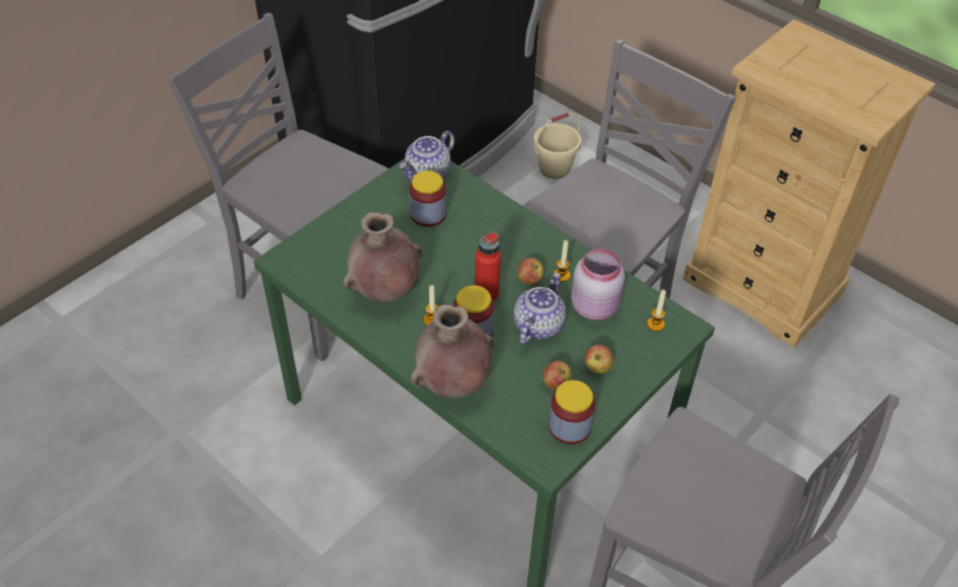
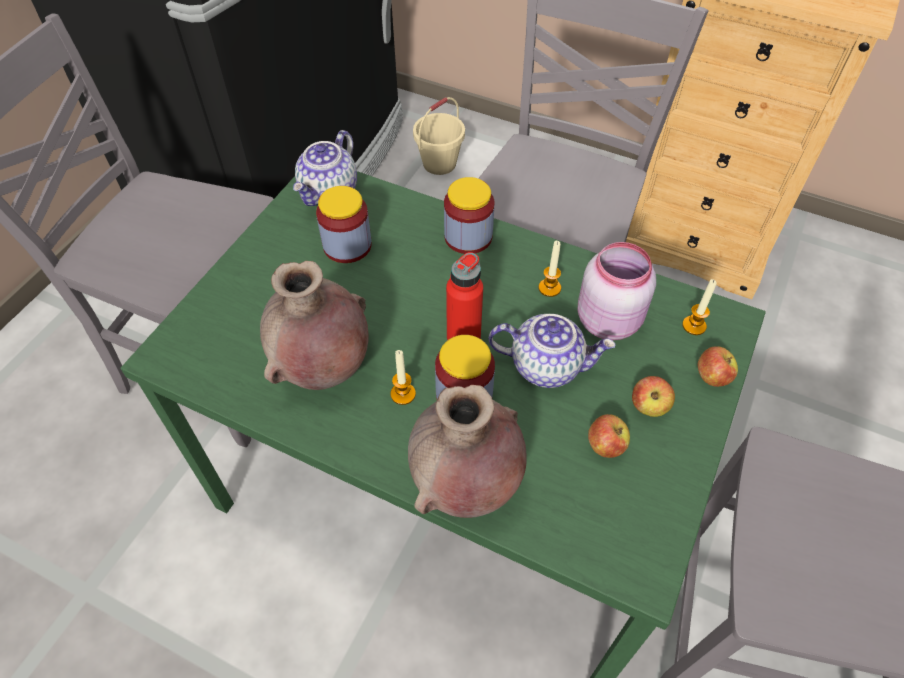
camera: 15 degrees left, 5 degrees up
teapot [514,273,566,345] -> teapot turned 90 degrees clockwise [489,314,616,388]
apple [517,258,544,285] -> apple moved to [697,346,738,387]
jar [548,380,595,444] -> jar moved to [444,177,494,254]

